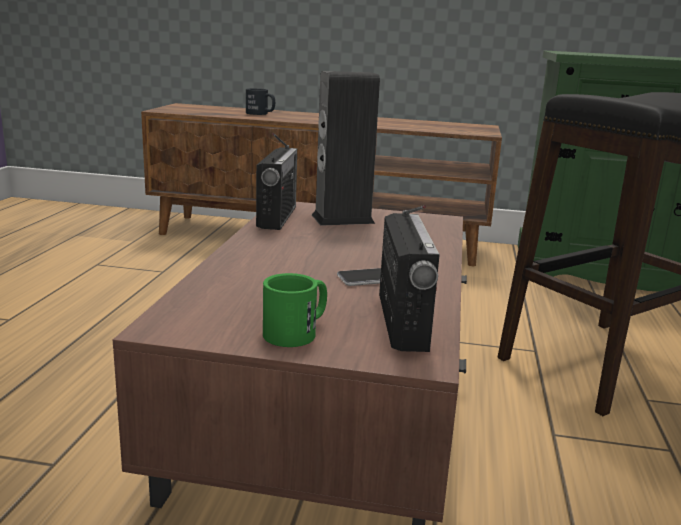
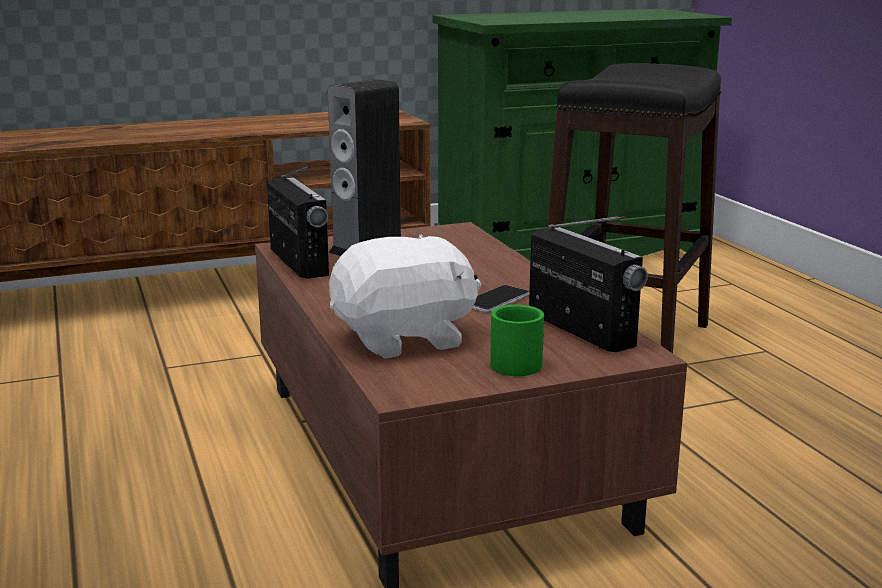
camera: 30 degrees left, 0 degrees up
black mug [246,88,275,115] -> none
none -> white plush toy [329,235,481,359]

